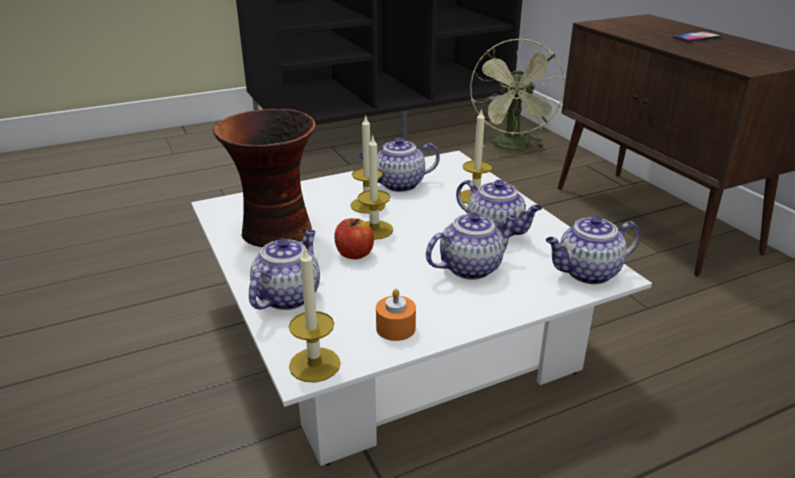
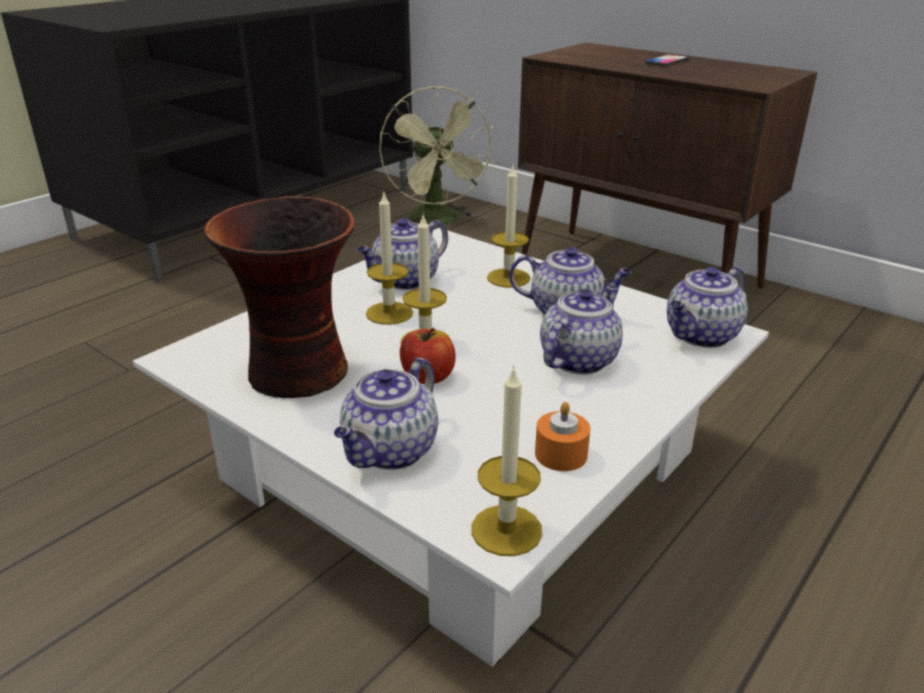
camera: 25 degrees left, 0 degrees up
teapot [249,230,320,310] -> teapot turned 150 degrees counterclockwise [334,358,438,470]

